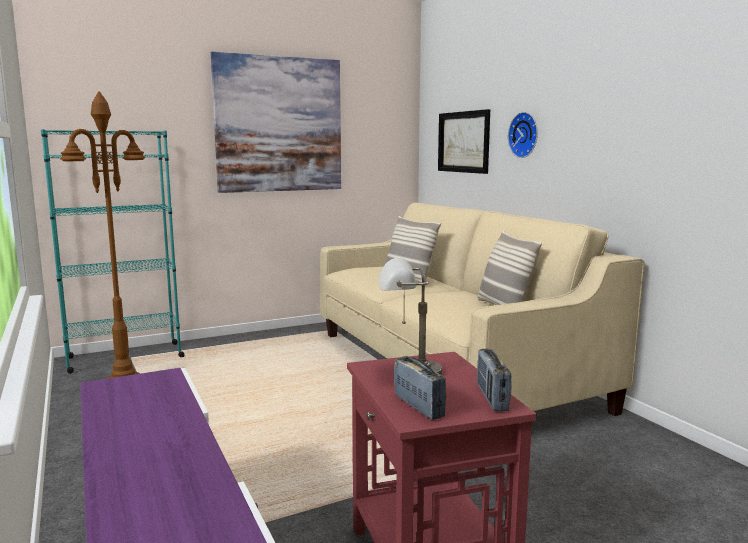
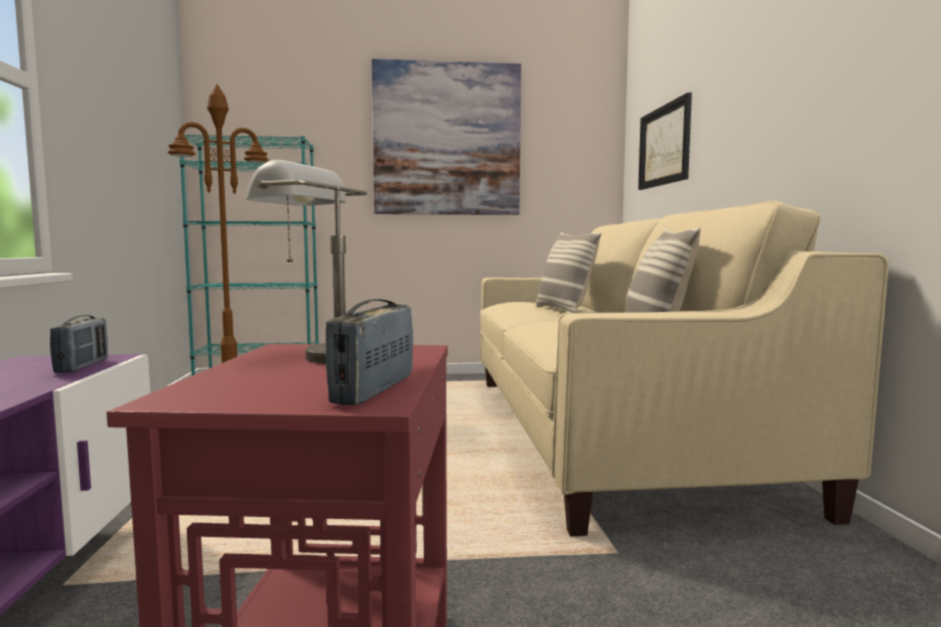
camera: 20 degrees right, 5 degrees down
radio [394,356,446,420] -> radio moved to [50,315,108,373]
wall clock [508,112,538,158] -> none

